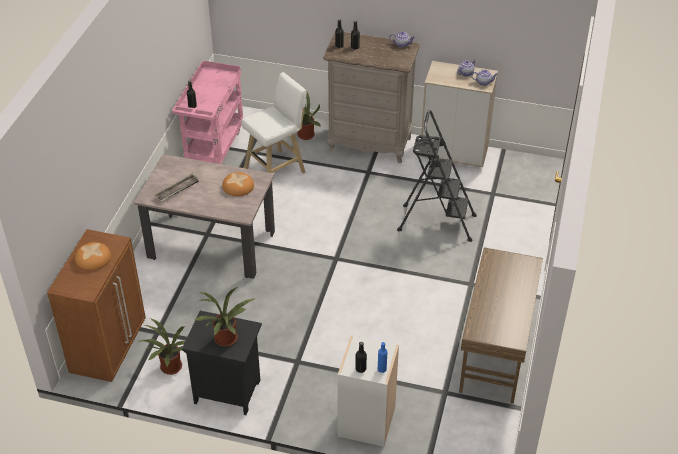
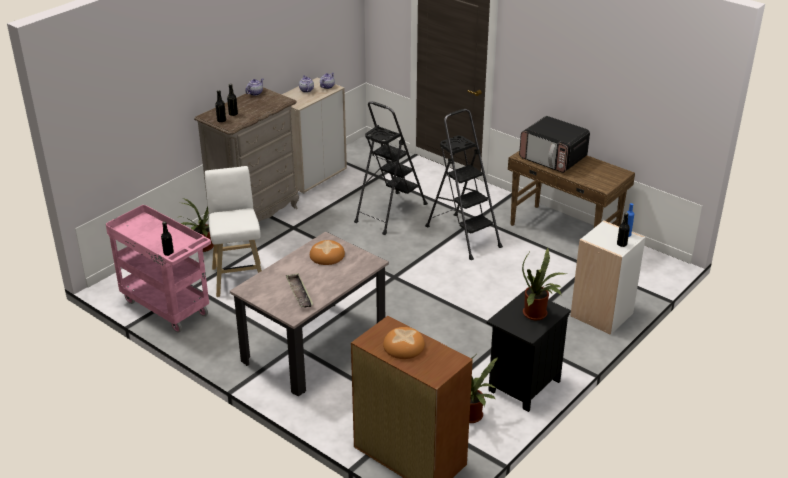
camera: 65 degrees left, 10 degrees down
none -> step ladder [425,109,503,260]
none -> microwave [519,116,590,173]

